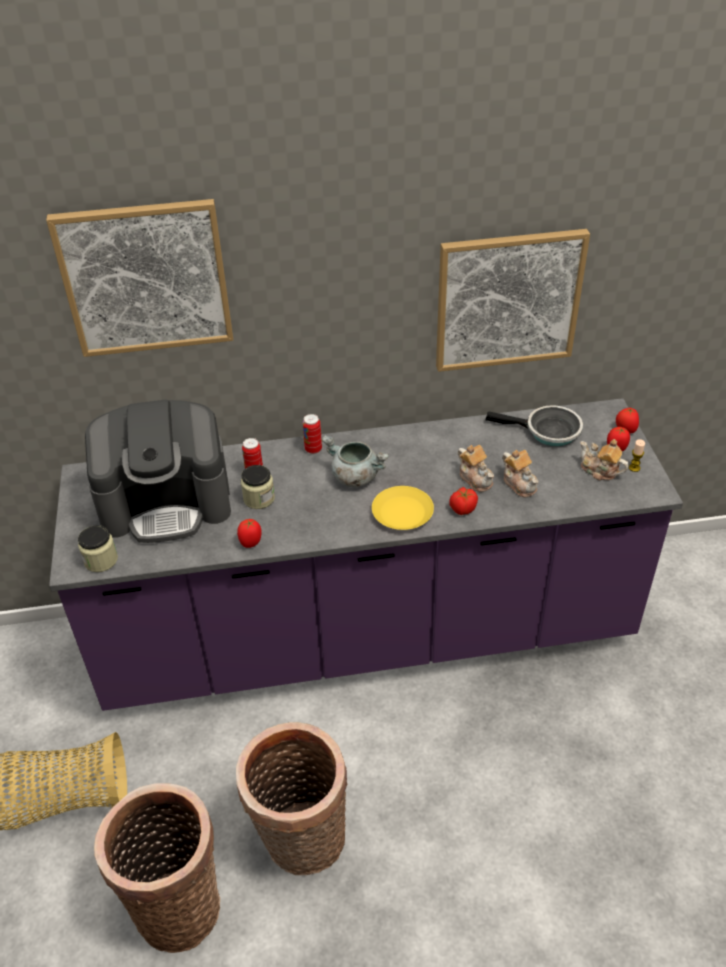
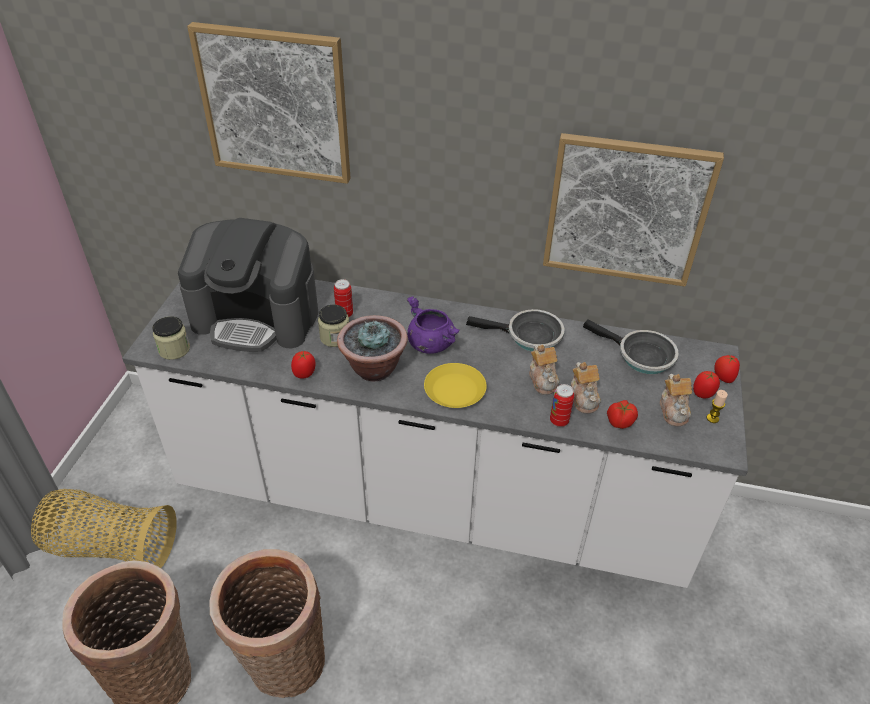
camera: 20 degrees right, 0 degrees up
purple counter [49,398,683,711] -> white counter [122,280,748,588]
can [303,414,322,454] -> can moved to [550,384,574,427]
grey cooking pot [322,436,389,487] -> purple cooking pot [407,296,460,354]
tomato [449,487,478,515] -> tomato moved to [607,400,638,429]
teapot [580,439,629,481] -> teapot turned 150 degrees counterclockwise [660,374,692,426]
none -> potted plant [337,315,408,381]
none -> frying pan [466,309,565,351]

